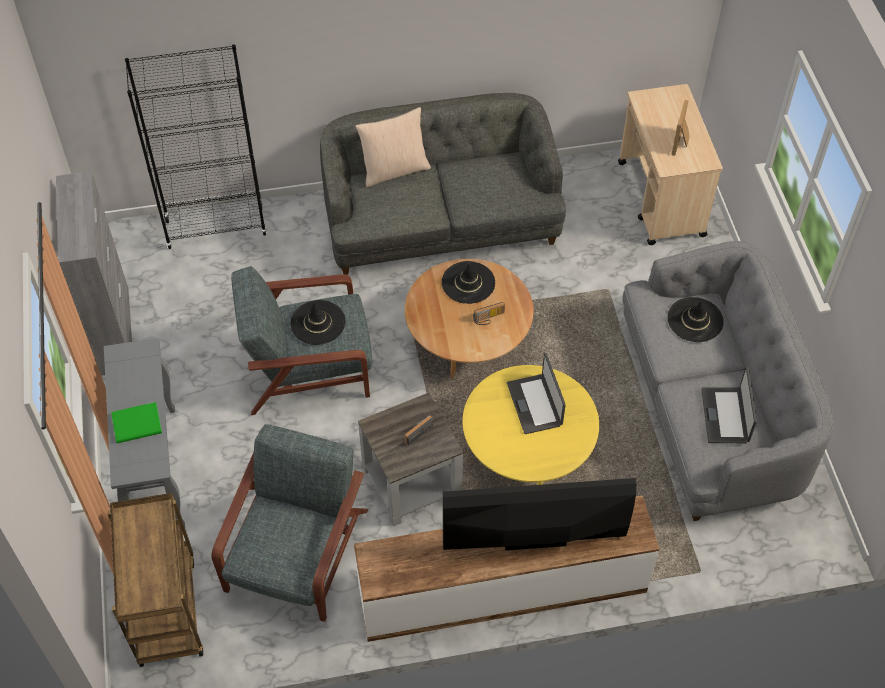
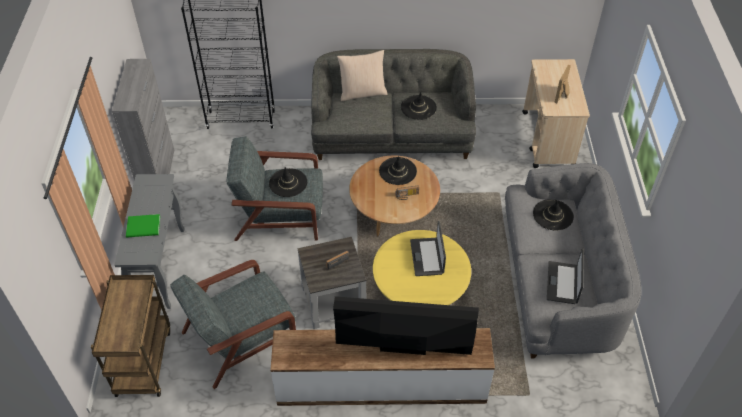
camera: 10 degrees right, 5 degrees down
grey armchair [211,424,368,622] -> grey armchair turned 150 degrees counterclockwise [170,260,296,389]
none -> black hat [401,92,437,120]

